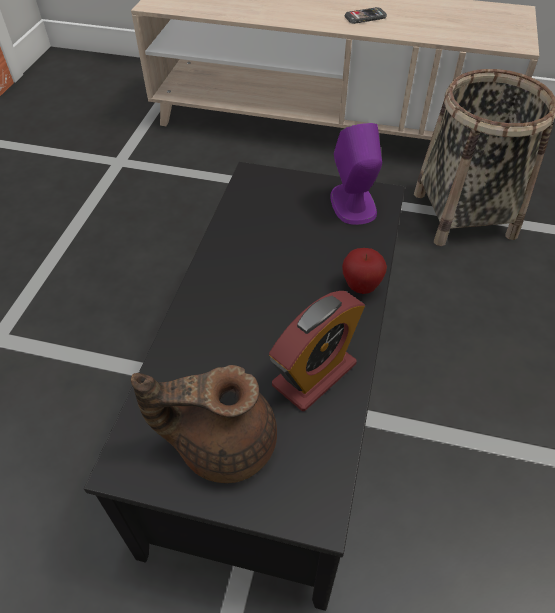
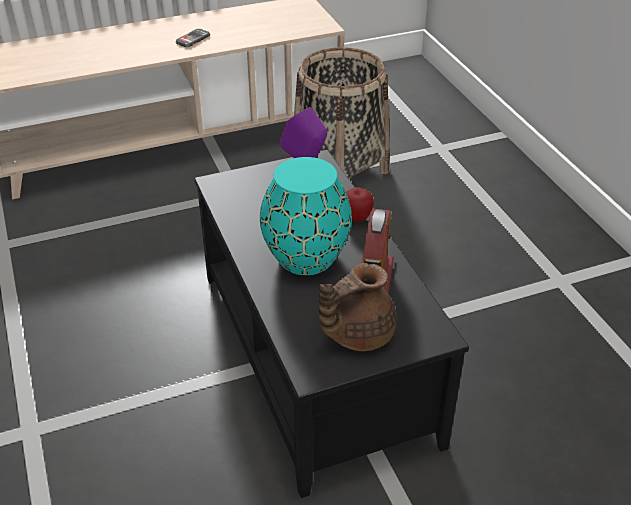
camera: 35 degrees left, 10 degrees down
none -> turquoise vase [260,157,352,275]

